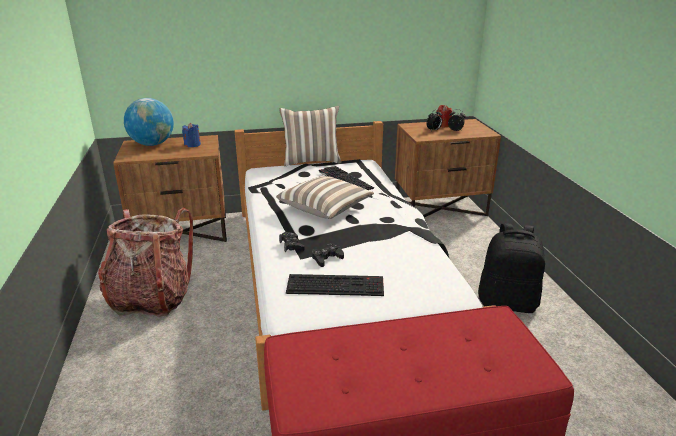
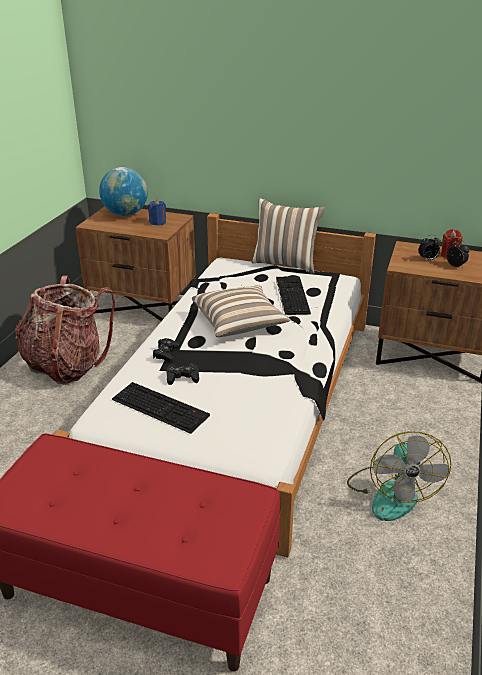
camera: 30 degrees right, 5 degrees up
black backpack [478,223,545,313] -> fan [347,431,451,521]

